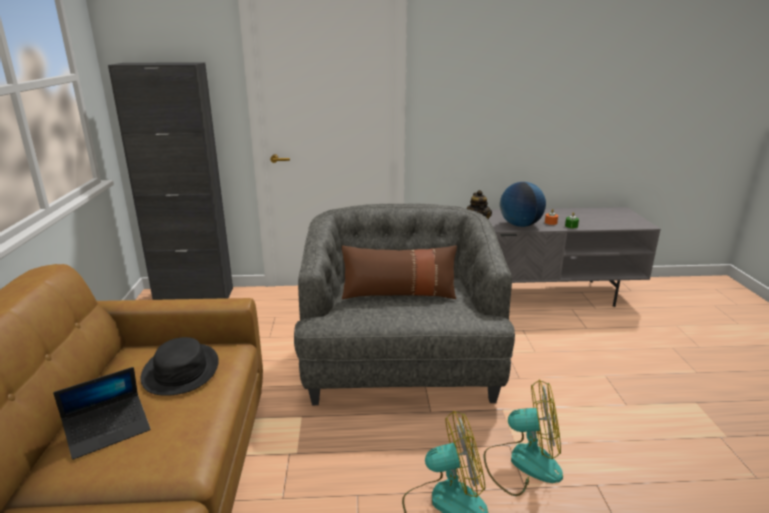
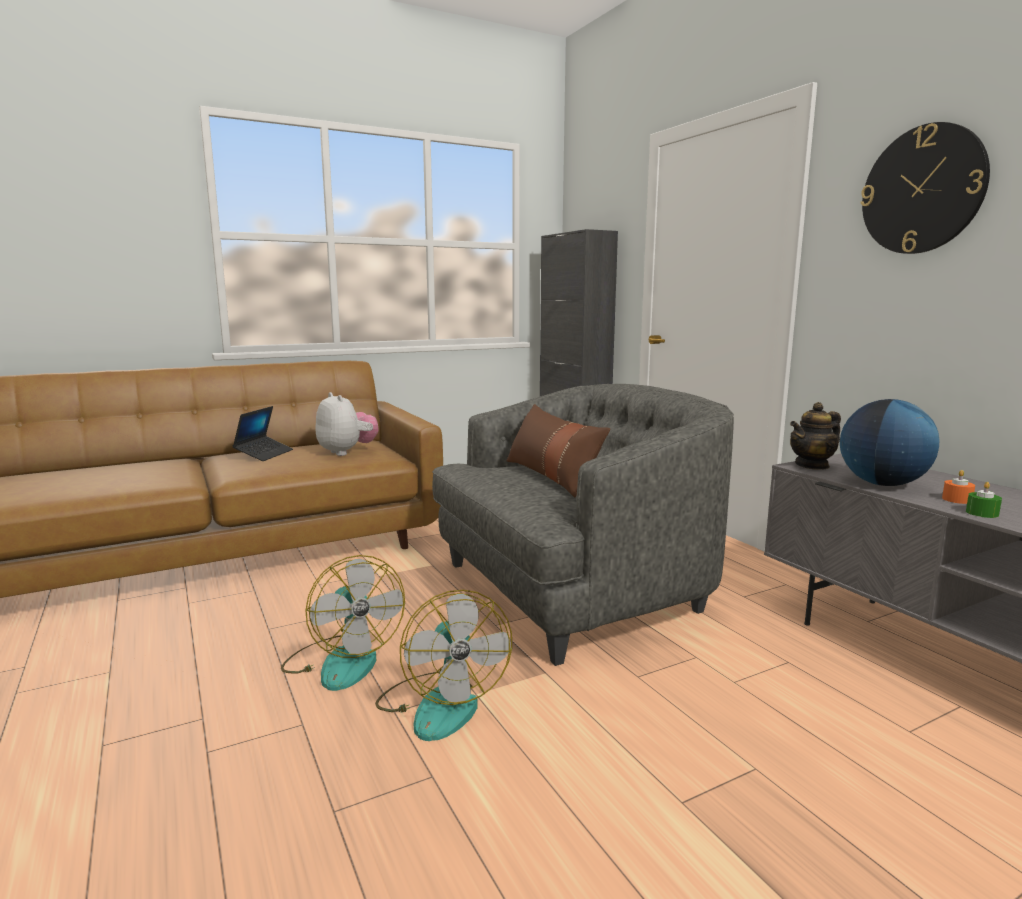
camera: 65 degrees right, 10 degrees down
laptop [53,367,150,460] -> laptop turned 105 degrees counterclockwise [232,406,293,461]
black hat [141,337,219,396] -> plush toy [316,392,379,456]
none -> wall clock [861,122,990,254]

